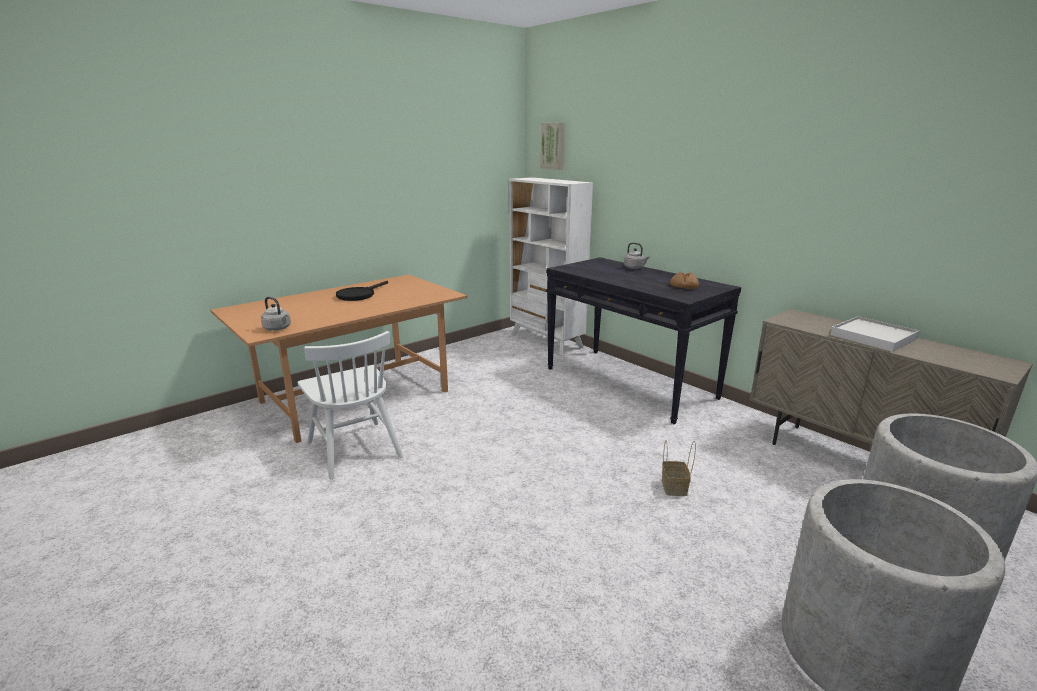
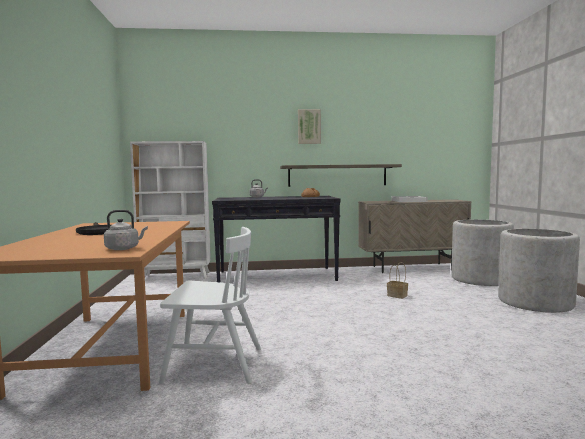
camera: 55 degrees left, 15 degrees down
picture [540,123,565,170] -> picture moved to [298,109,321,144]
none -> shelf [280,164,402,187]

